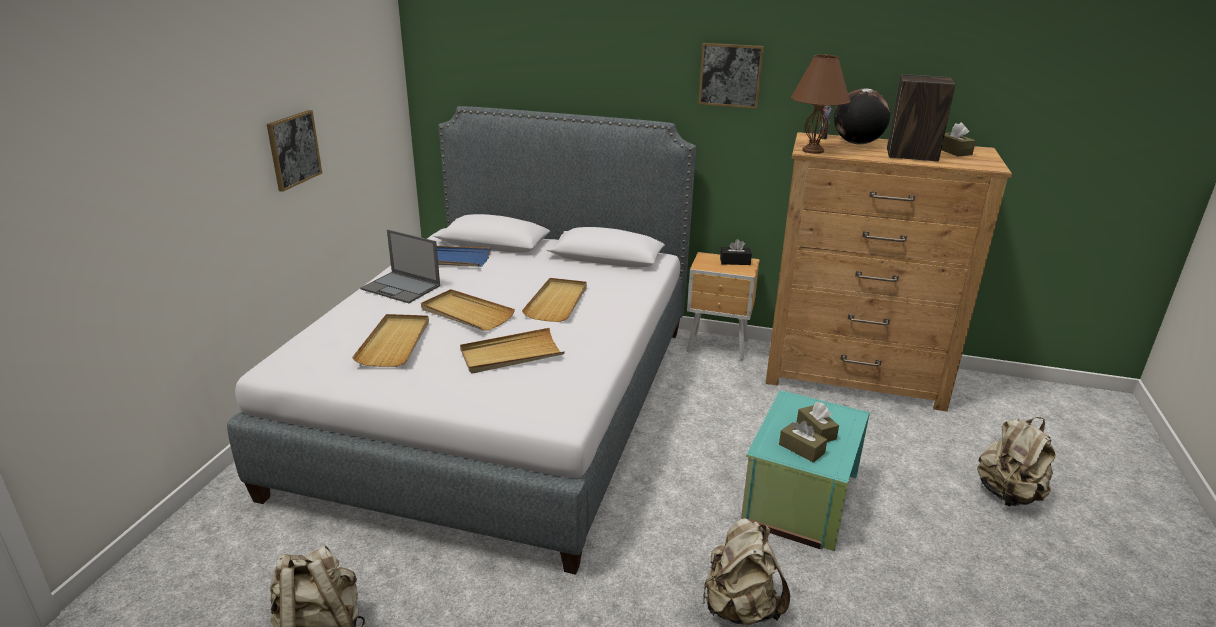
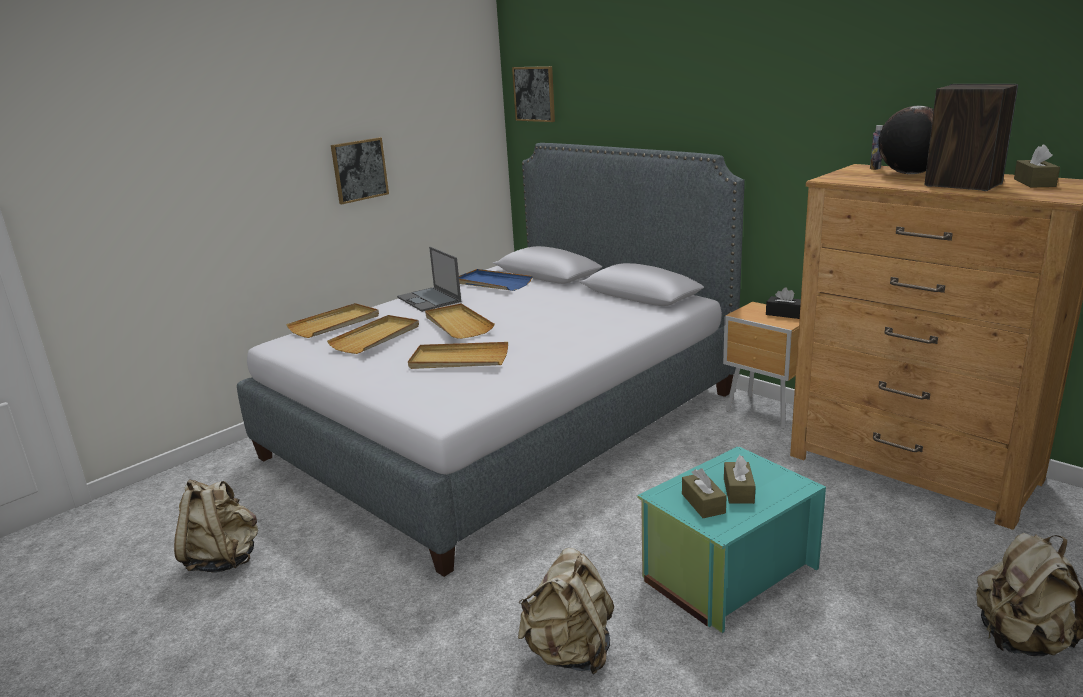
camera: 30 degrees right, 5 degrees down
beige tray [522,278,587,322] -> beige tray moved to [286,303,379,338]
picture [698,43,764,109] -> picture moved to [512,66,555,122]
brown table lamp [791,54,850,154] -> none

